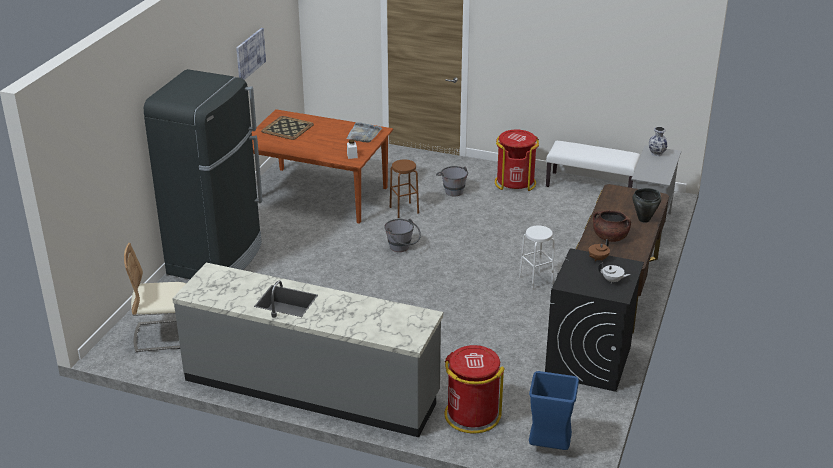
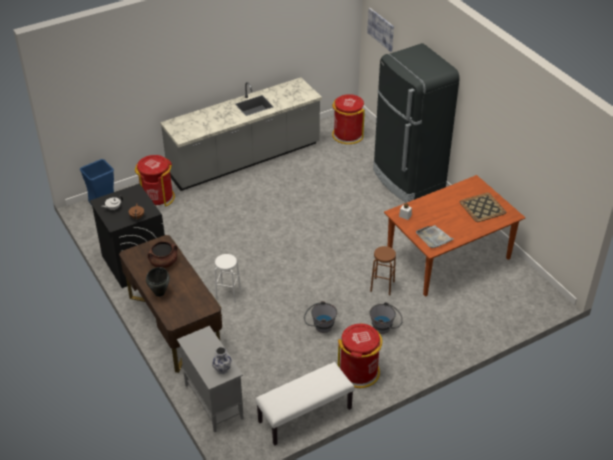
camera: 130 degrees right, 10 degrees up
beige chair [124,243,186,352] -> red trash can [332,94,365,144]
picture [236,28,266,80] -> picture moved to [367,8,394,52]
grey bucket [384,219,421,252] -> grey bucket moved to [304,301,337,333]

